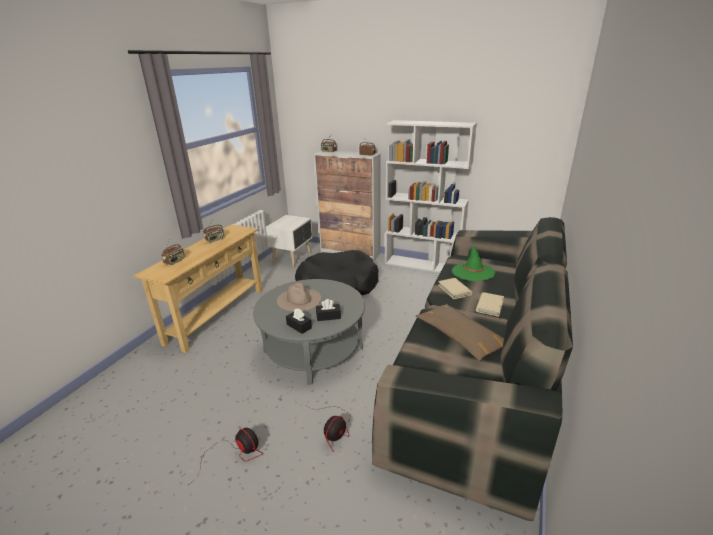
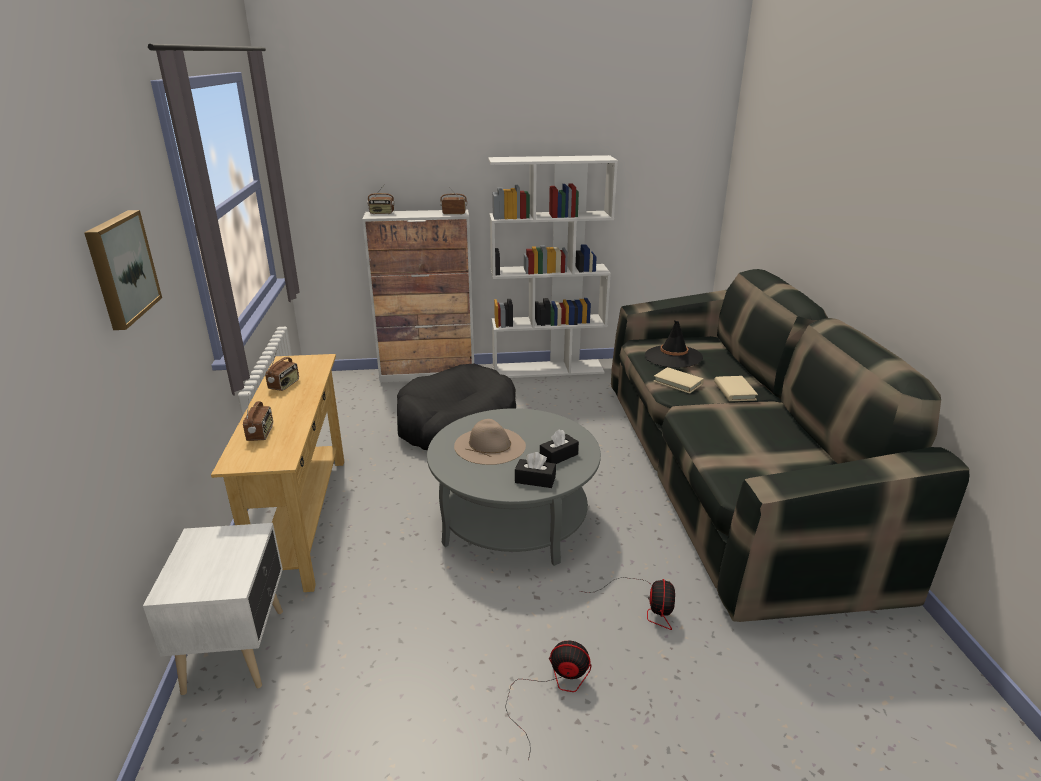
camera: 30 degrees left, 0 degrees up
white nightstand [266,215,313,268] -> white nightstand moved to [143,523,283,695]
brown pillow [416,304,504,361] -> none
green hat [452,245,495,281] -> black hat [645,320,703,368]
none -> picture [84,210,162,330]

